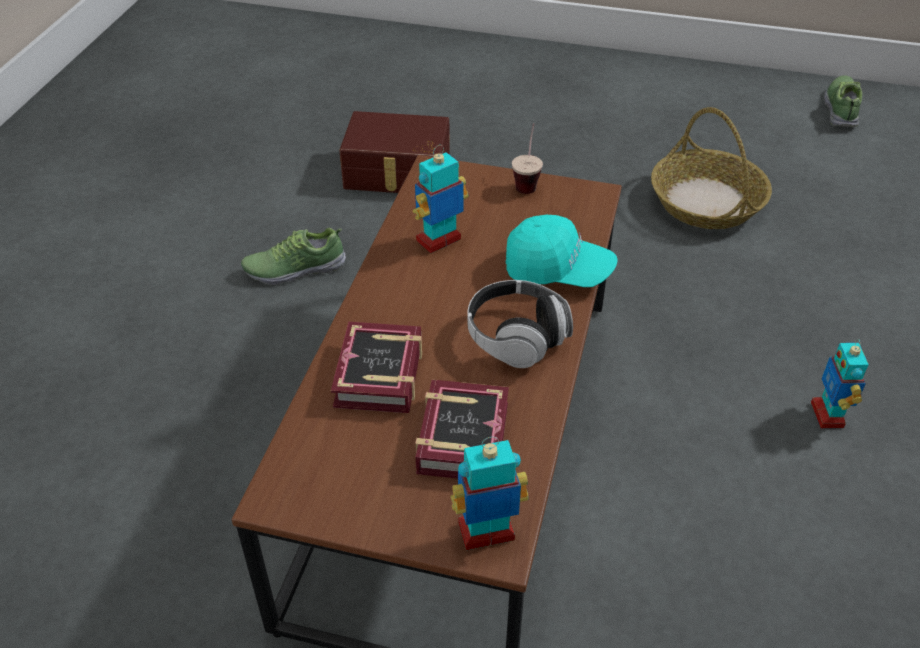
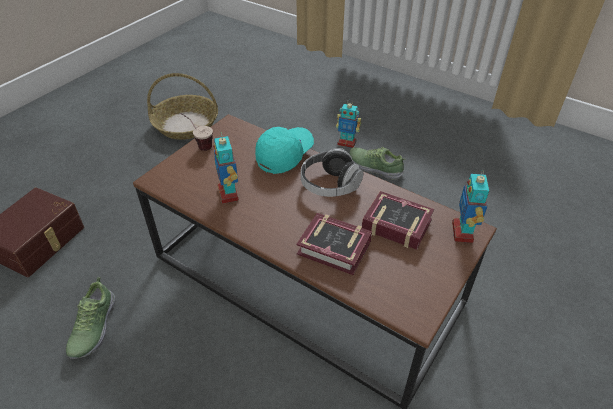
camera: 70 degrees left, 0 degrees up
shoe [824,75,862,127] -> shoe moved to [349,147,406,180]

